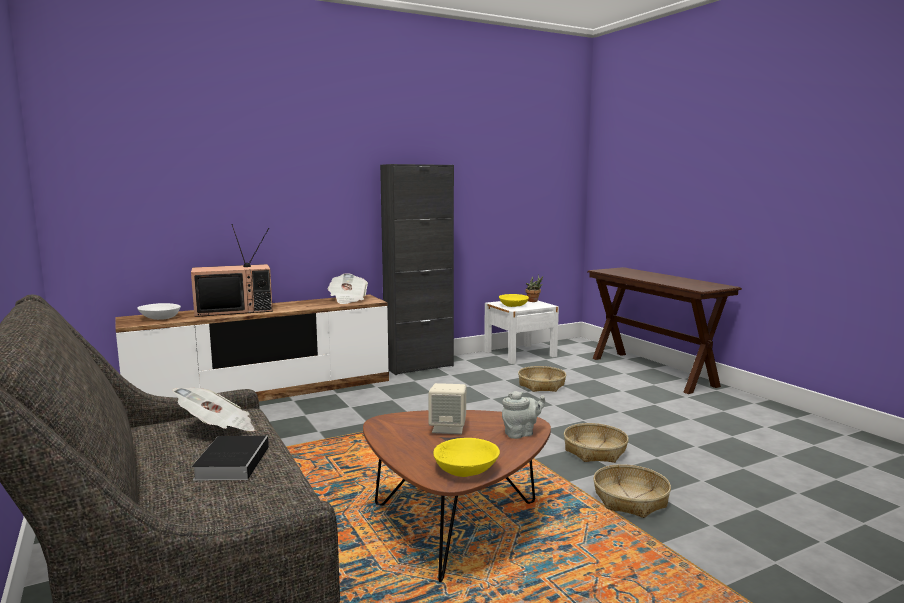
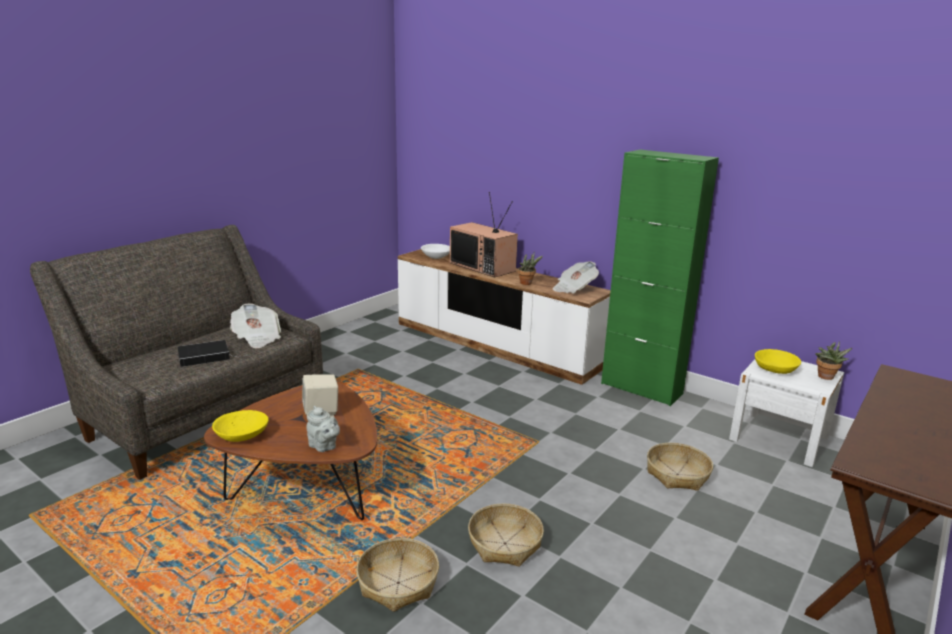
camera: 65 degrees right, 10 degrees up
black cabinet [380,164,454,375] -> green cabinet [601,149,719,406]
none -> potted plant [518,251,543,285]

